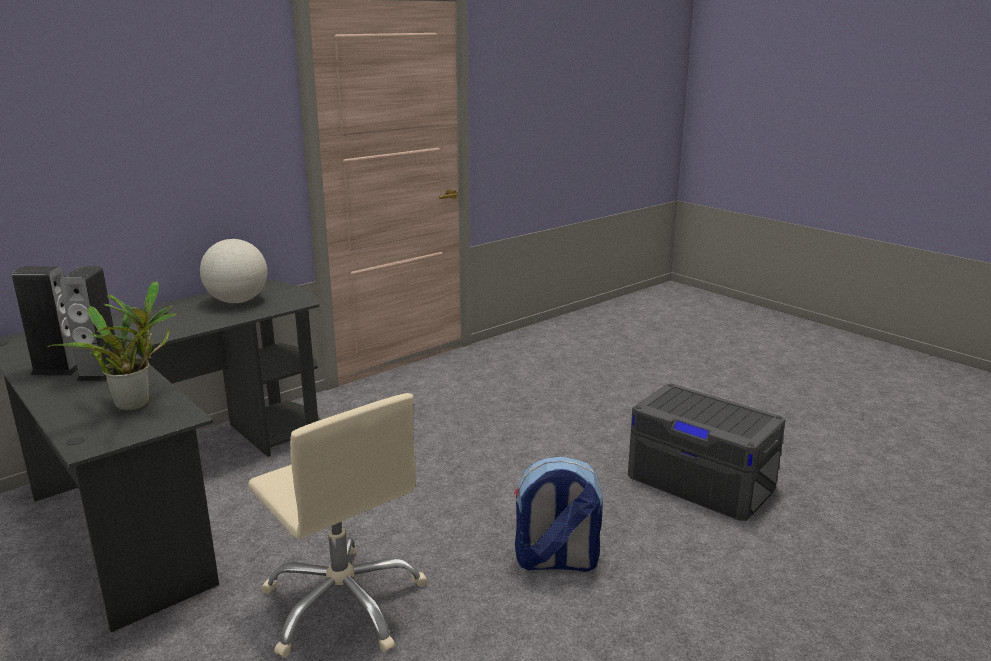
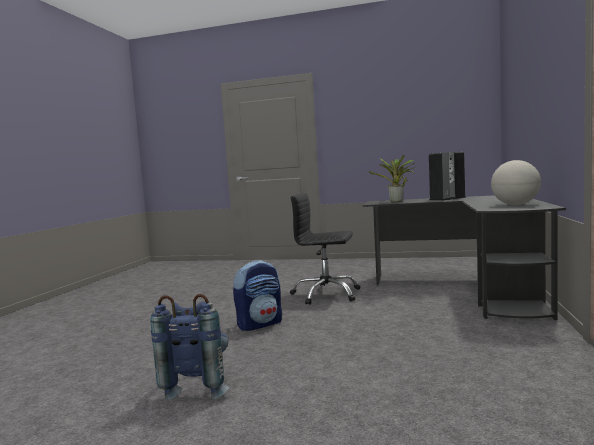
camera: 145 degrees right, 15 degrees down
beige office chair [248,393,427,658] -> black office chair [290,193,360,305]
grey storage box [628,384,786,521] -> blue backpack [150,294,229,401]

